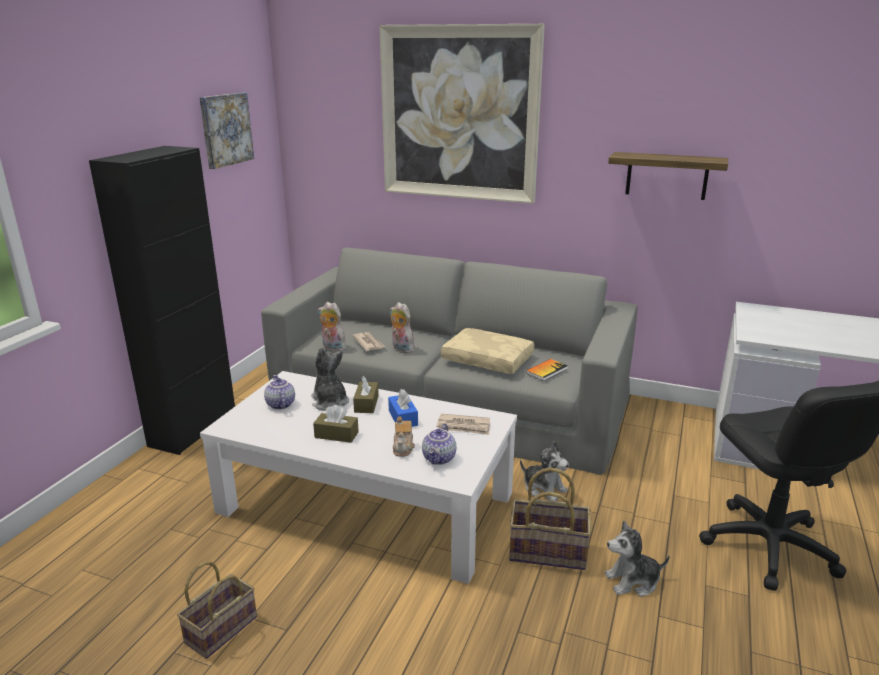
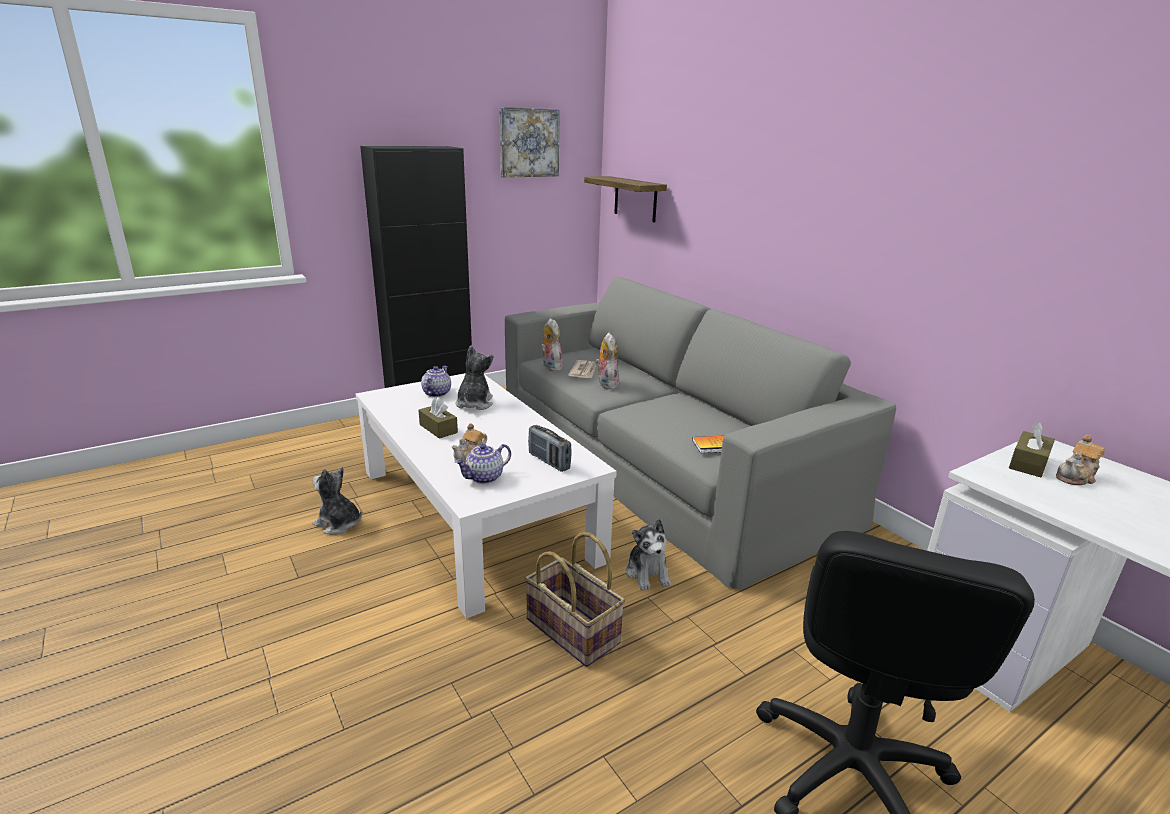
camera: 35 degrees right, 0 degrees up
basket [177,562,257,659] -> none
brown tissue box [353,376,379,413] -> brown tissue box moved to [1009,422,1055,477]
picture [379,24,545,204] -> none
blue tissue box [388,389,418,427] -> none
newspaper [437,414,490,435] -> radio [528,425,572,472]
beige pillow [441,328,534,374] -> none
plush toy [605,520,670,597] -> plush toy moved to [313,467,362,535]
shelf [608,152,728,200] -> shelf moved to [584,176,667,223]
none -> teapot [1056,435,1105,485]

